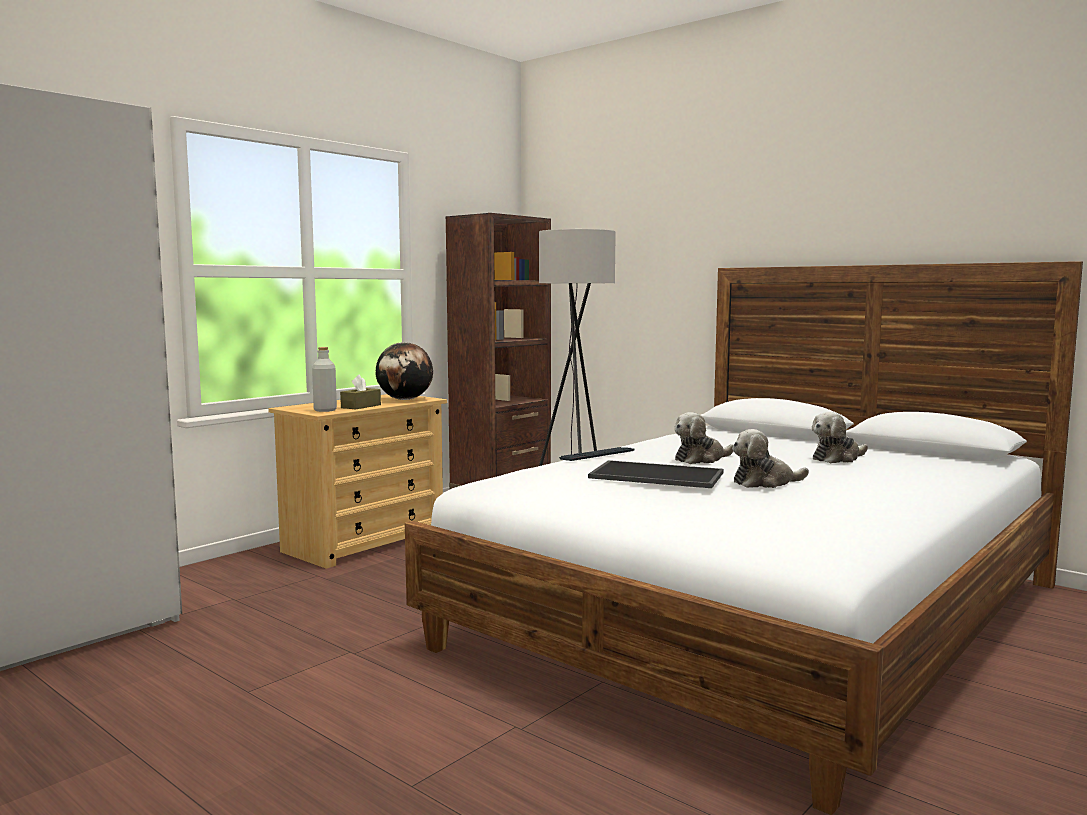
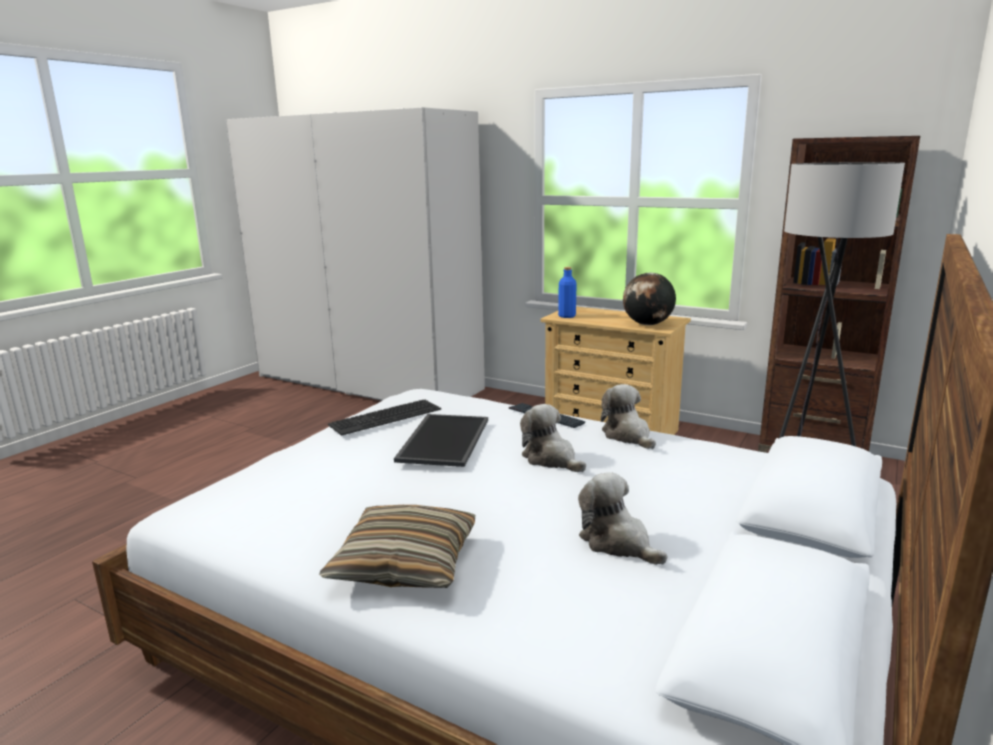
camera: 80 degrees right, 10 degrees up
grey bottle [312,347,337,412] -> blue bottle [558,267,577,318]
brown tissue box [340,375,381,409] -> none
plush toy [732,429,809,488] -> plush toy moved to [601,384,656,449]
none -> pillow [319,505,475,588]
none -> keyboard [328,400,441,436]

